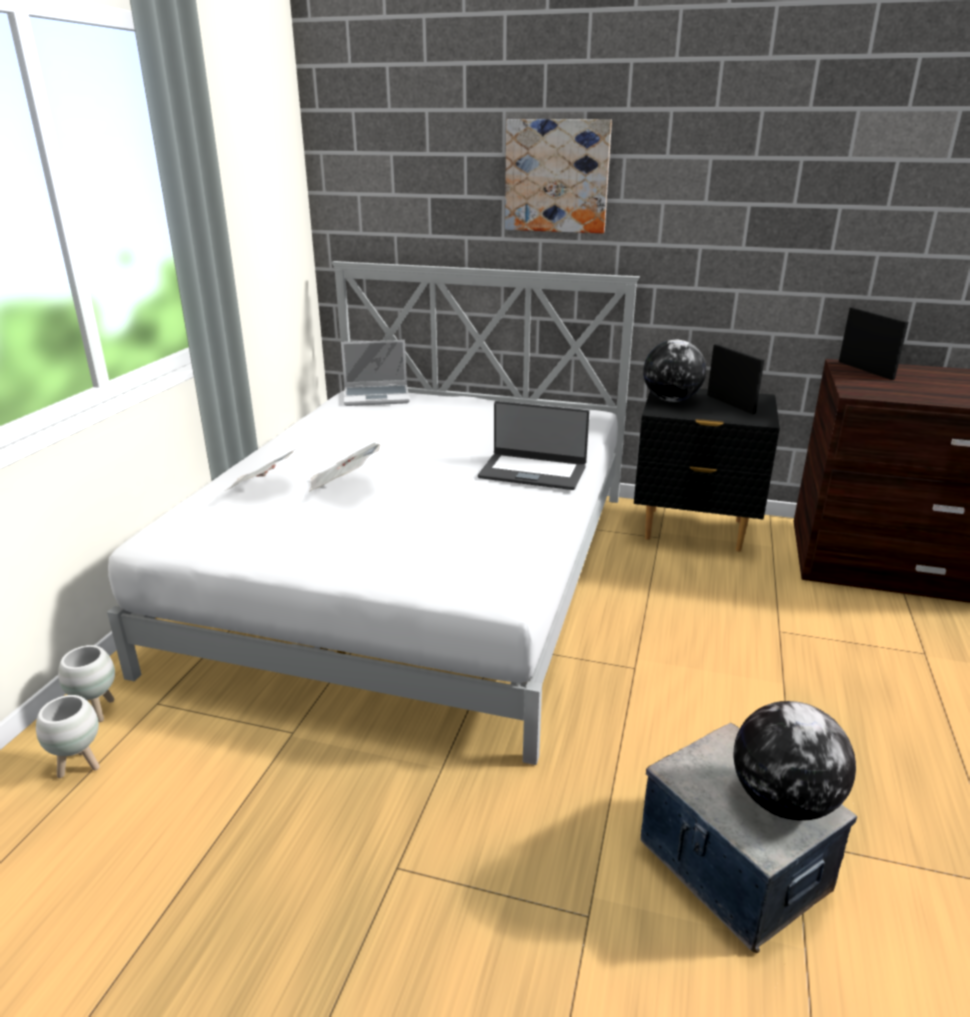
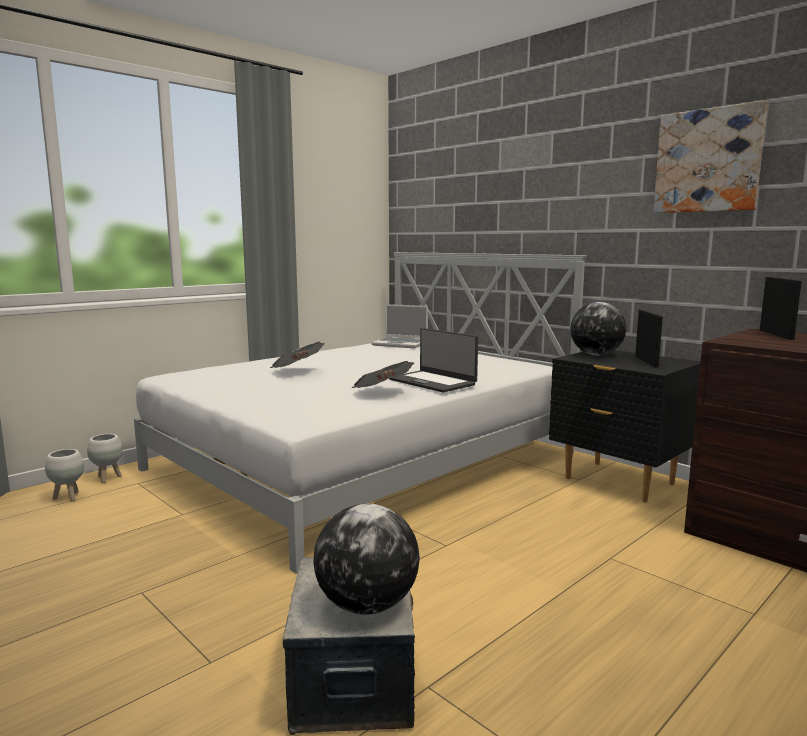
camera: 30 degrees right, 15 degrees down
newspaper [223,450,294,492] -> newspaper moved to [352,361,414,388]
picture [505,119,612,233] -> picture moved to [653,100,768,213]

